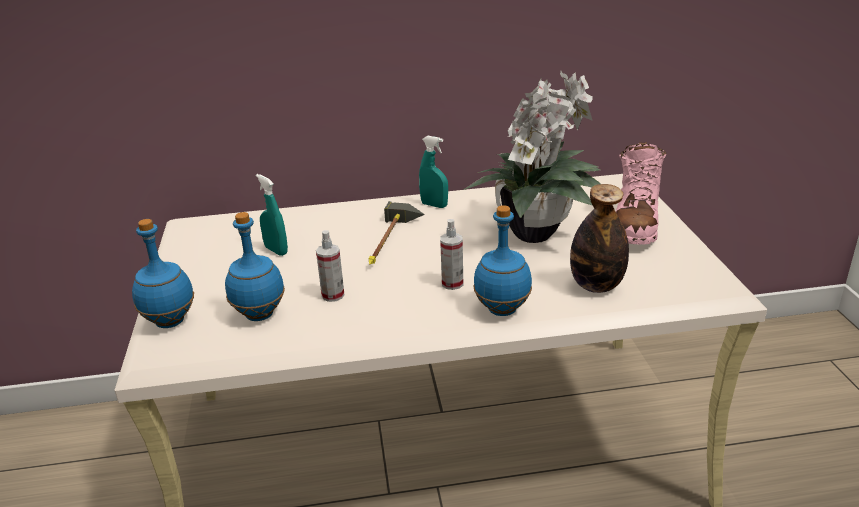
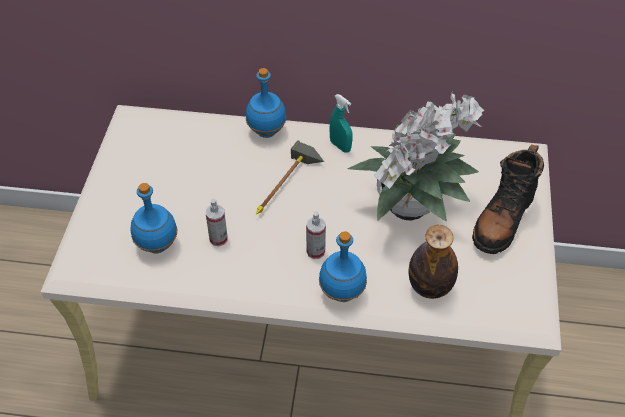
camera: 15 degrees right, 20 degrees up
blue bottle [132,219,194,328] -> blue bottle moved to [246,68,286,138]
turquoise spray bottle [256,174,288,256] -> none
pink boot [616,142,667,245] -> black boot [472,145,544,254]

